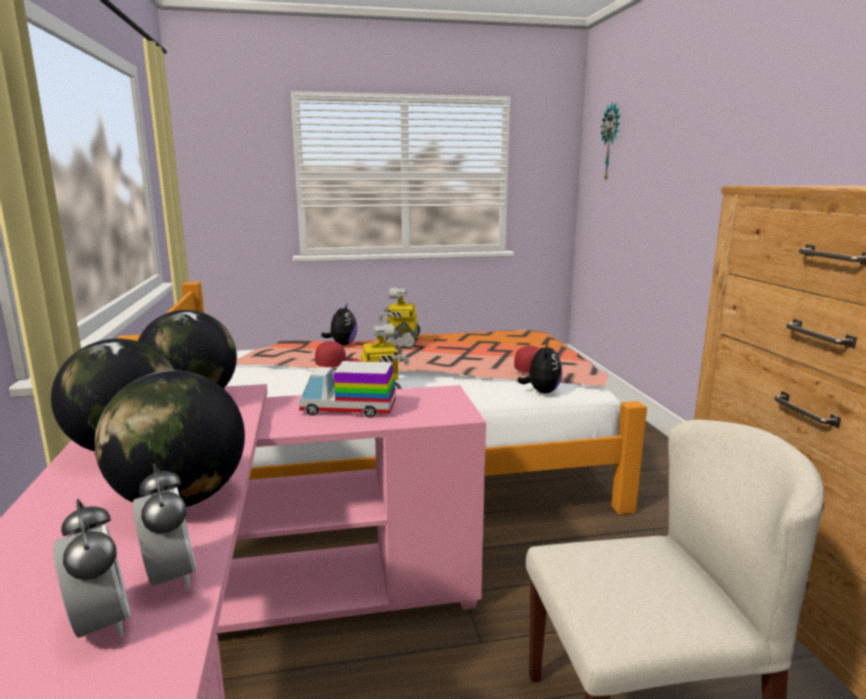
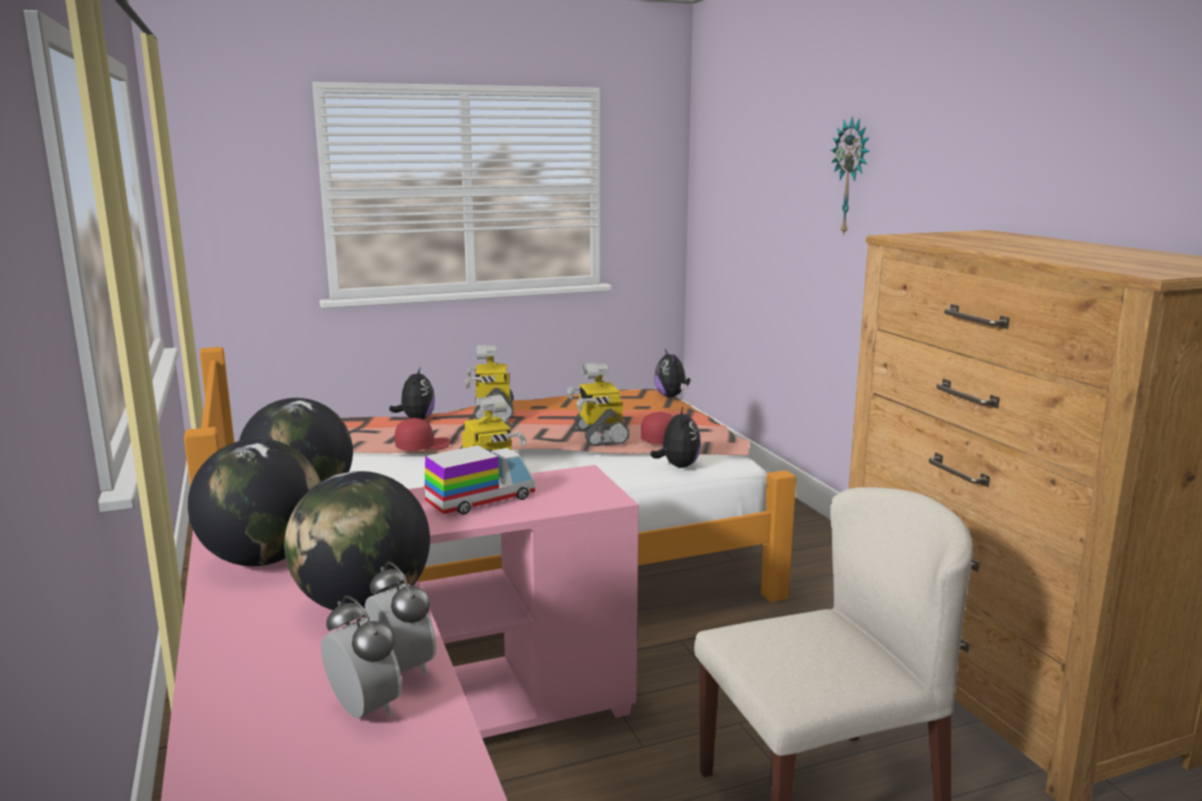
camera: 10 degrees left, 0 degrees up
toy truck [299,361,396,418] -> toy truck turned 150 degrees clockwise [424,445,536,515]
wall clock [601,103,620,180] -> wall clock moved to [831,117,869,237]
none -> toy robot [567,363,630,446]
none -> plush toy [654,349,690,397]

